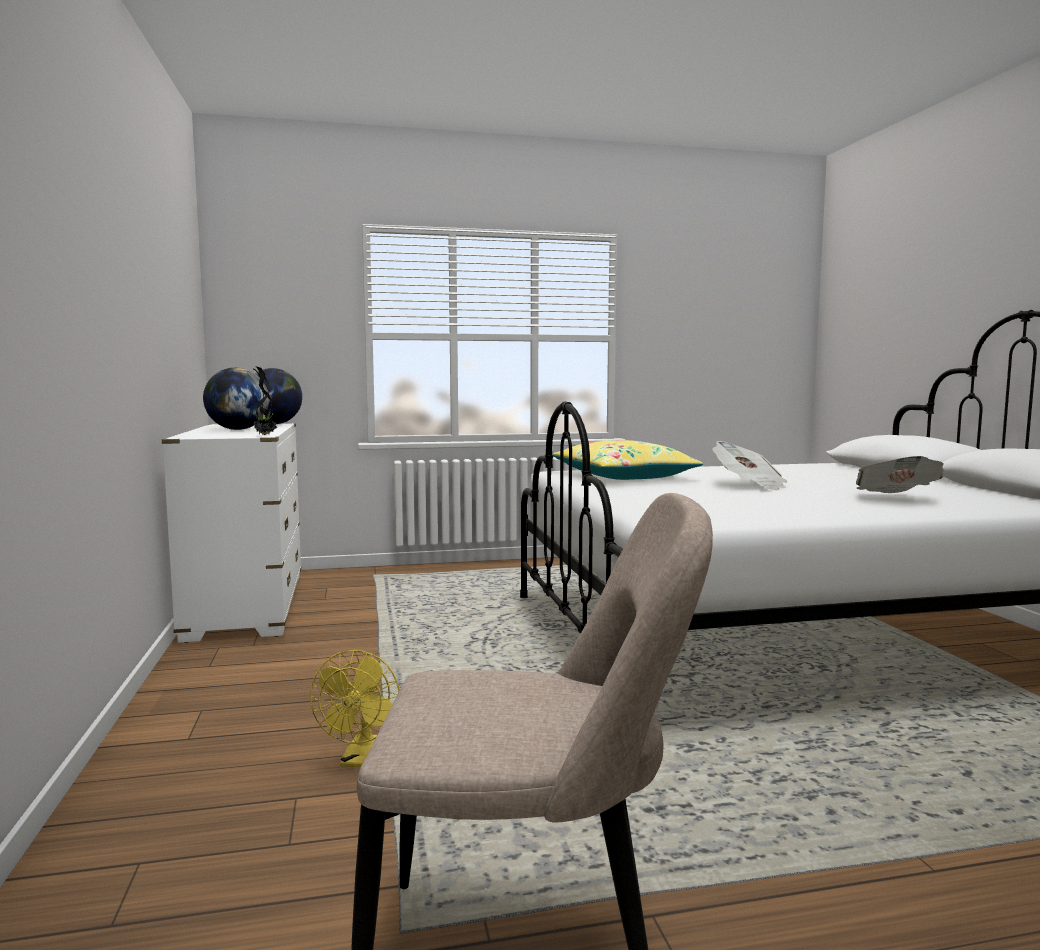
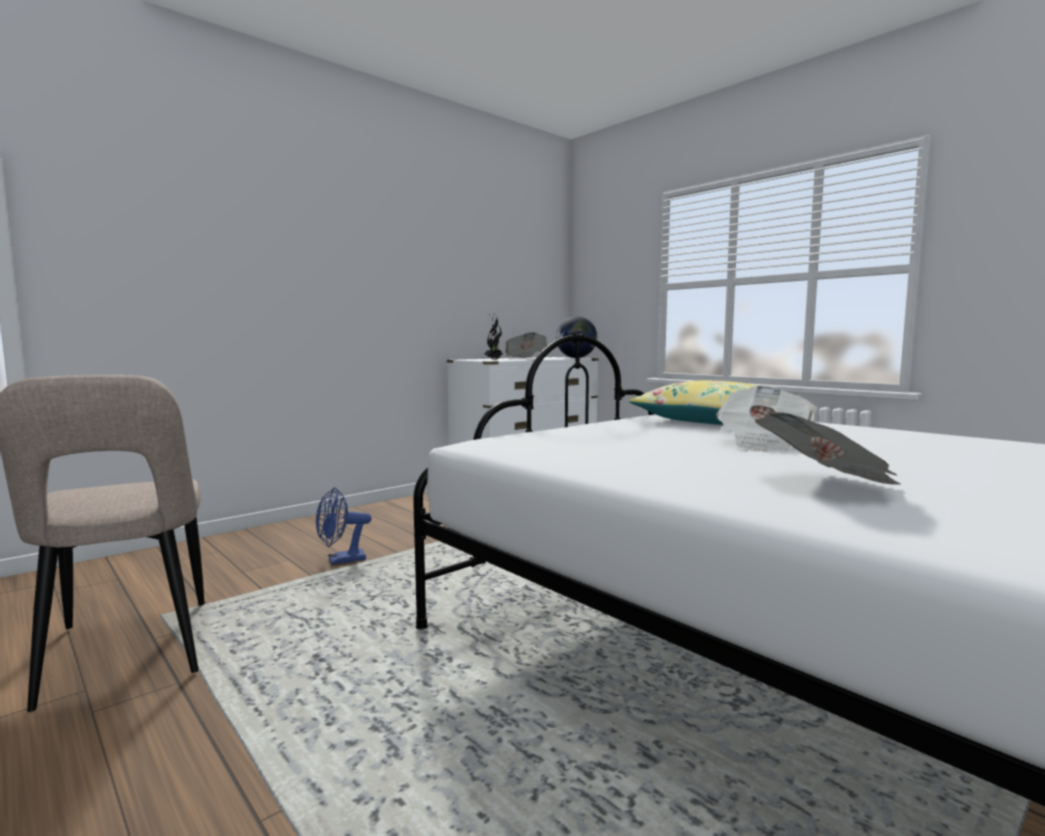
camera: 60 degrees right, 0 degrees up
globe [203,368,269,430] -> newspaper [505,332,547,358]
yellow fan [310,650,400,767] -> blue fan [316,487,371,565]

